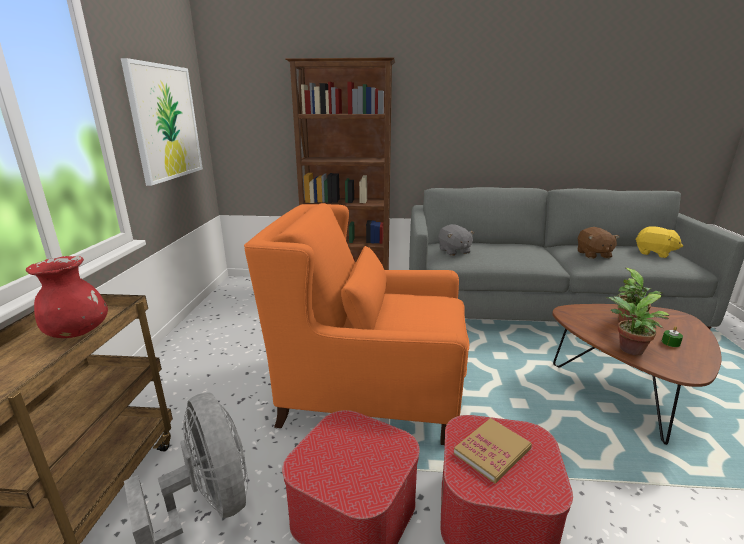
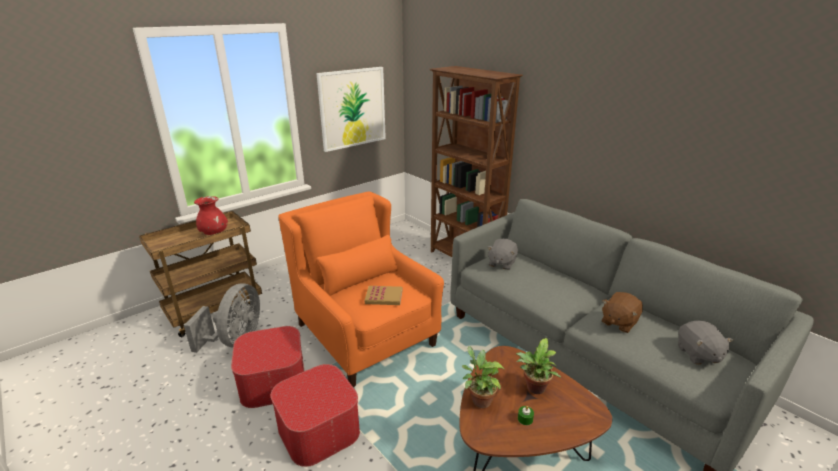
camera: 45 degrees right, 5 degrees up
book [454,418,532,483] -> book moved to [365,286,403,305]
yellow plush toy [635,226,683,258] -> grey plush toy [678,320,733,364]

